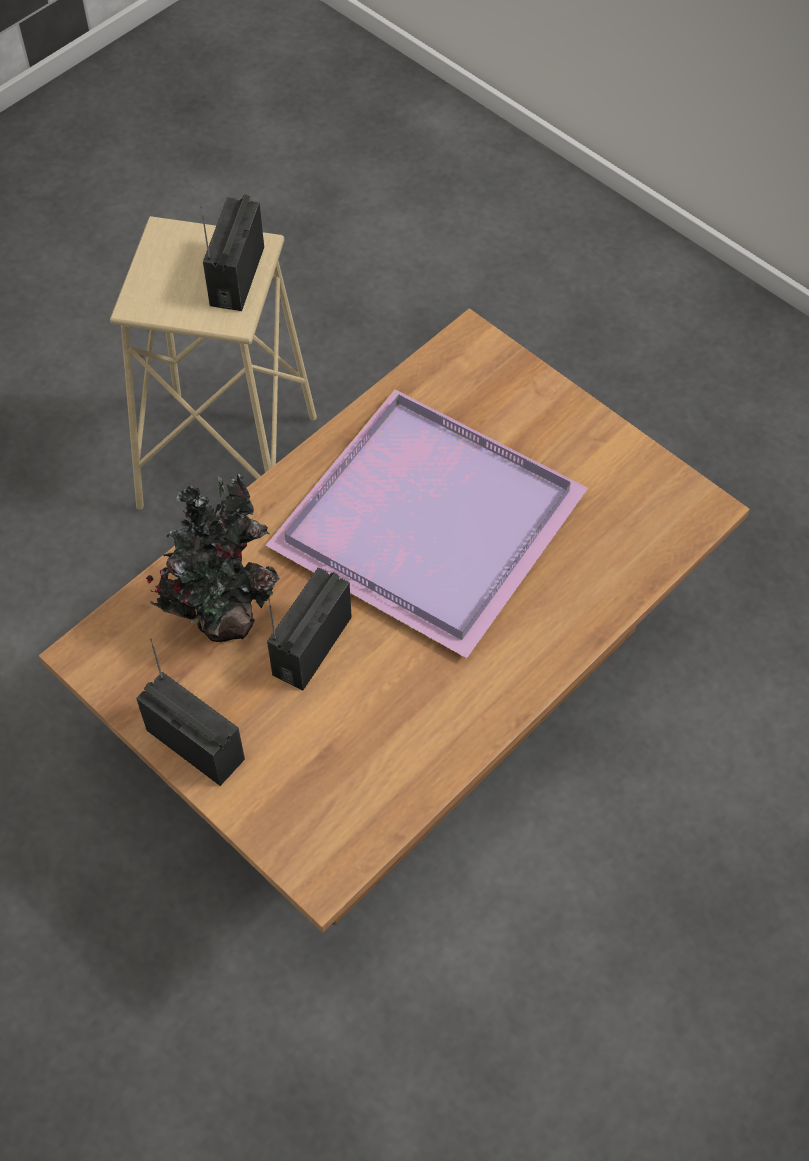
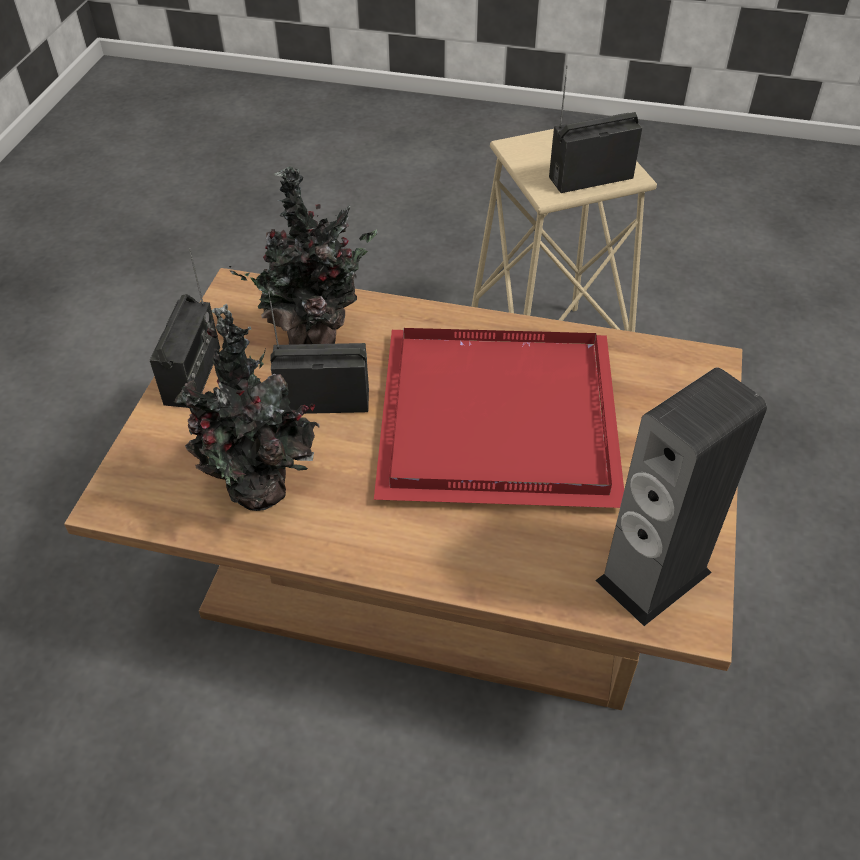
camera: 60 degrees right, 10 degrees down
purple tray [265,390,588,658] -> red tray [374,328,624,508]
none -> potted plant [174,304,320,511]
none -> speaker [595,367,767,626]

